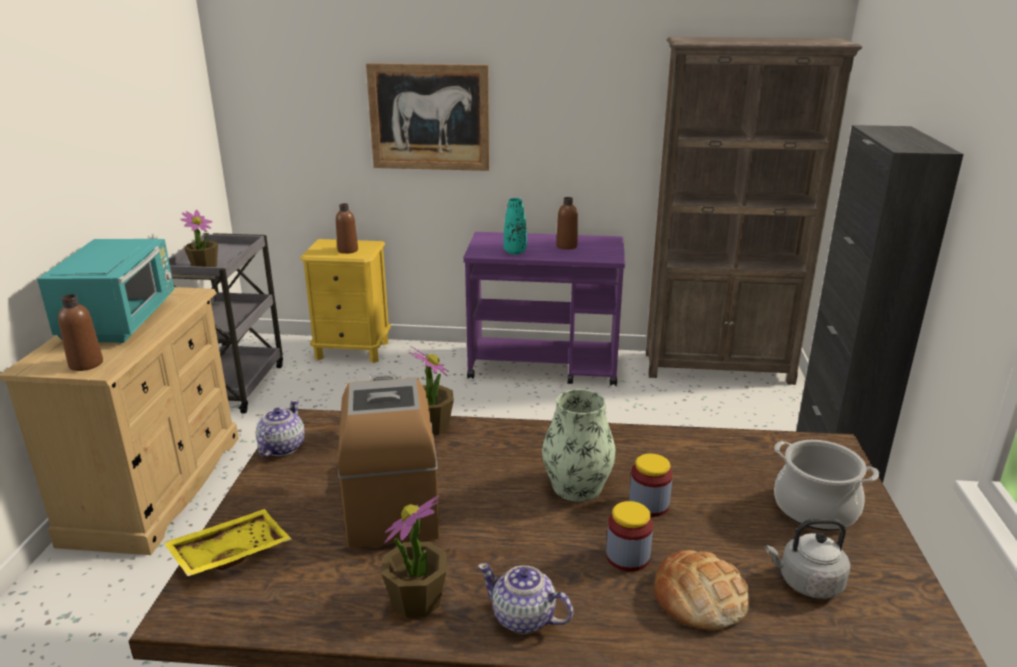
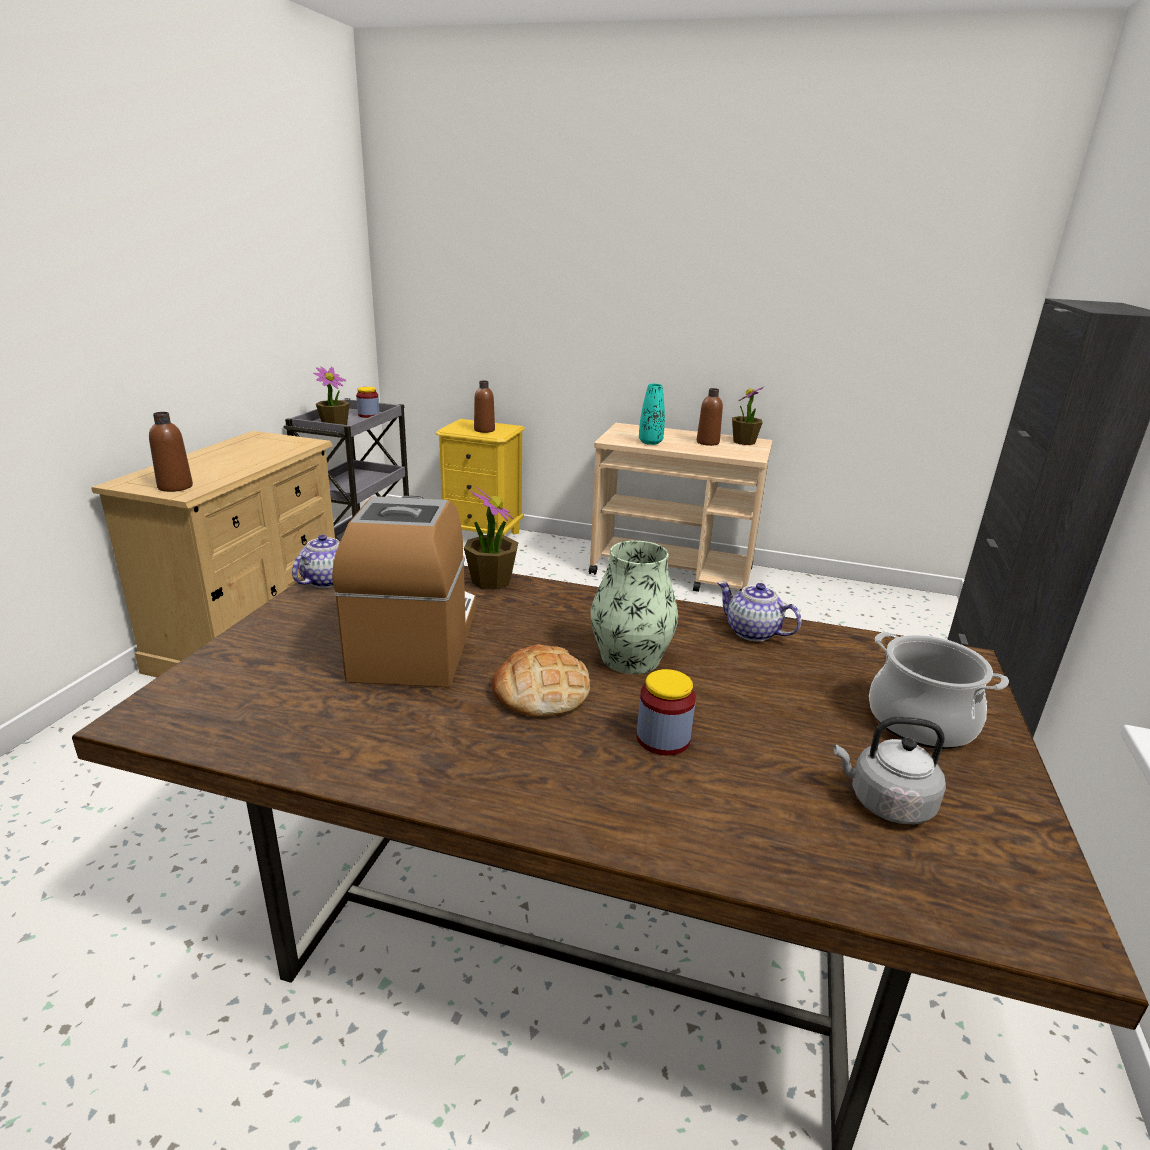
camera: 10 degrees right, 0 degrees up
turquoise microwave [37,239,174,344] -> none
yellow tray [163,509,292,576] -> none
picture [366,63,490,171] -> none
potted plant [381,495,447,618] -> potted plant moved to [732,386,765,445]
purple cart [463,232,625,386] -> beige cart [589,423,773,592]
teapot [478,563,573,634] -> teapot moved to [718,582,802,641]
jar [629,454,673,517] -> jar moved to [356,387,380,418]
brown bookcase [646,37,862,385] -> none
bread [654,550,750,630] -> bread moved to [491,644,590,717]

